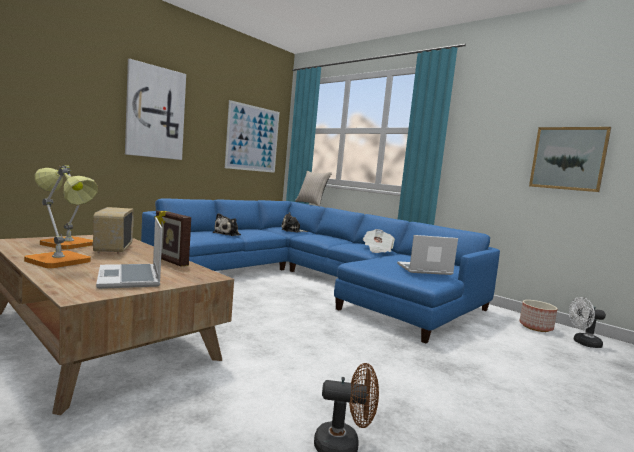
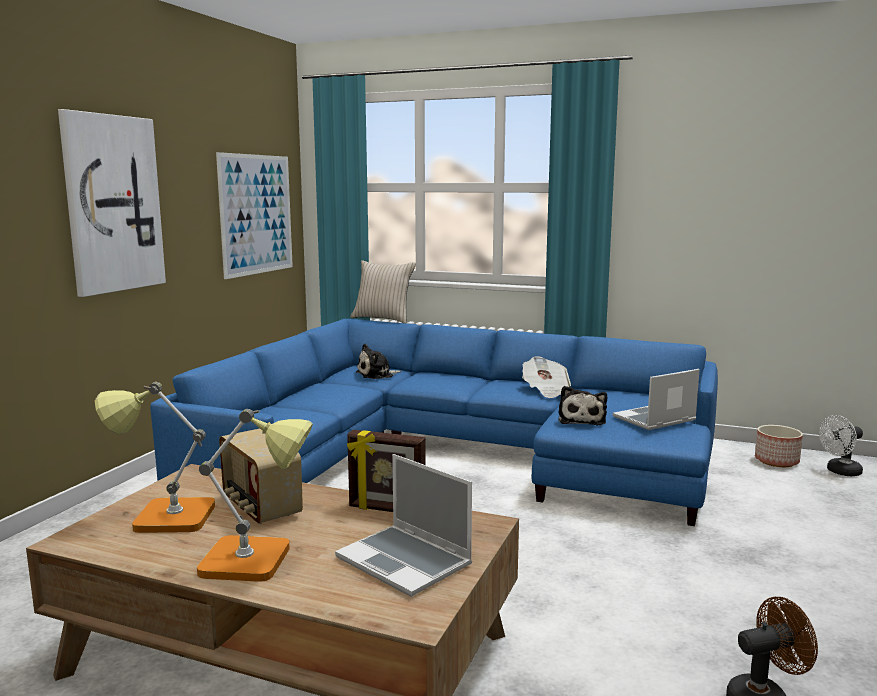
camera: 20 degrees left, 5 degrees up
plush toy [212,213,241,236] -> plush toy moved to [559,386,607,426]
picture [529,127,611,192] -> none

